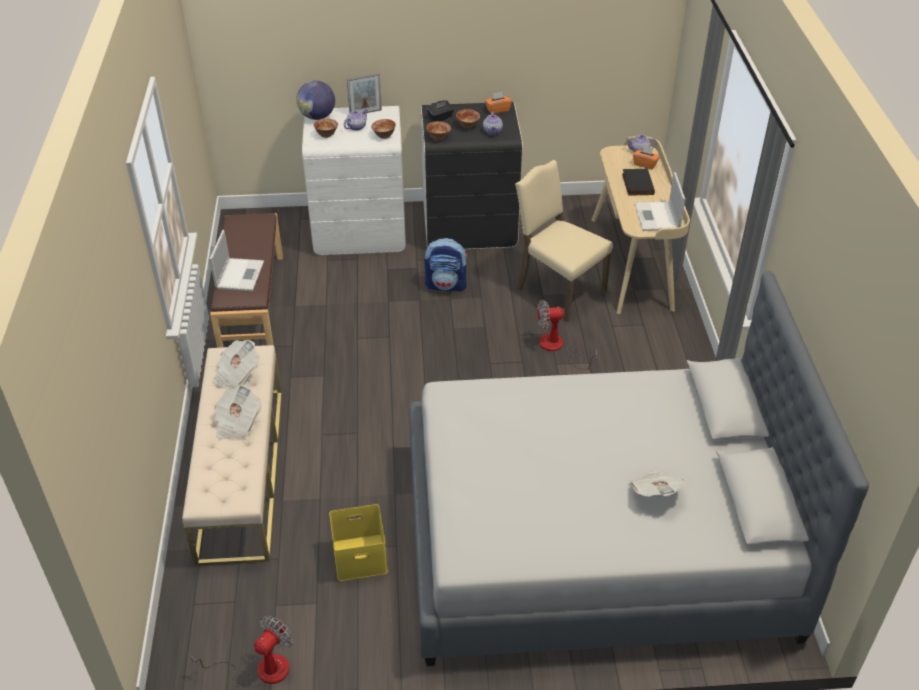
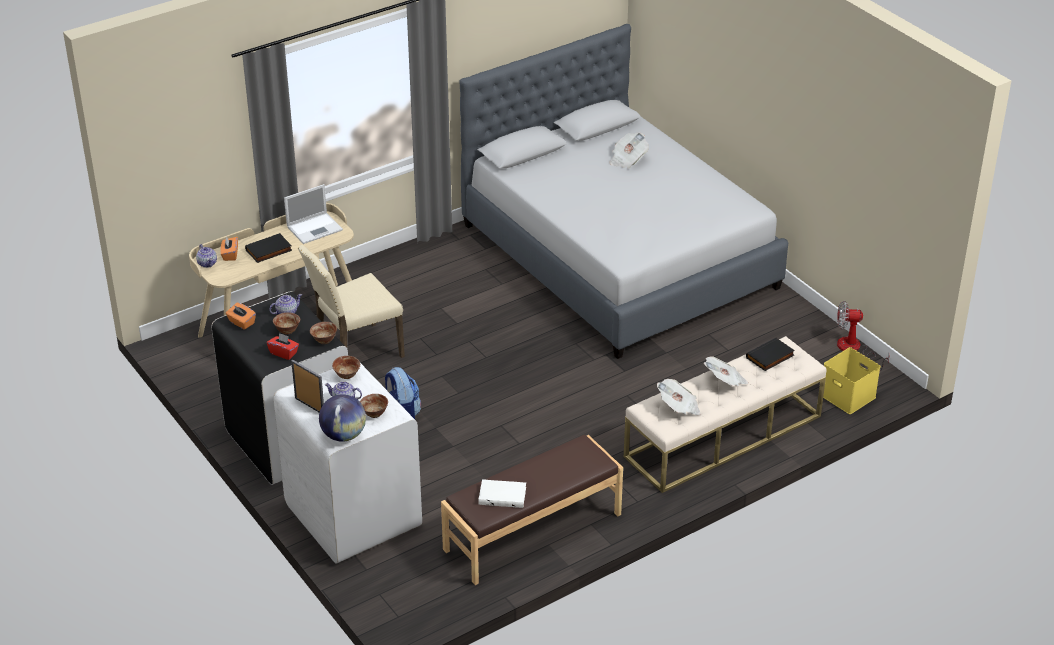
camera: 120 degrees left, 5 degrees down
laptop [210,230,264,291] -> none
yellow storage box [329,504,388,581] -> yellow storage box moved to [823,347,881,414]
black tissue box [426,100,454,122] -> red tissue box [267,333,299,360]
beige chair [515,160,613,322] -> beige chair turned 45 degrees clockwise [298,245,405,358]
fan [537,300,597,370] -> none
none -> white book [478,479,526,508]
none -> black book [746,338,795,371]

